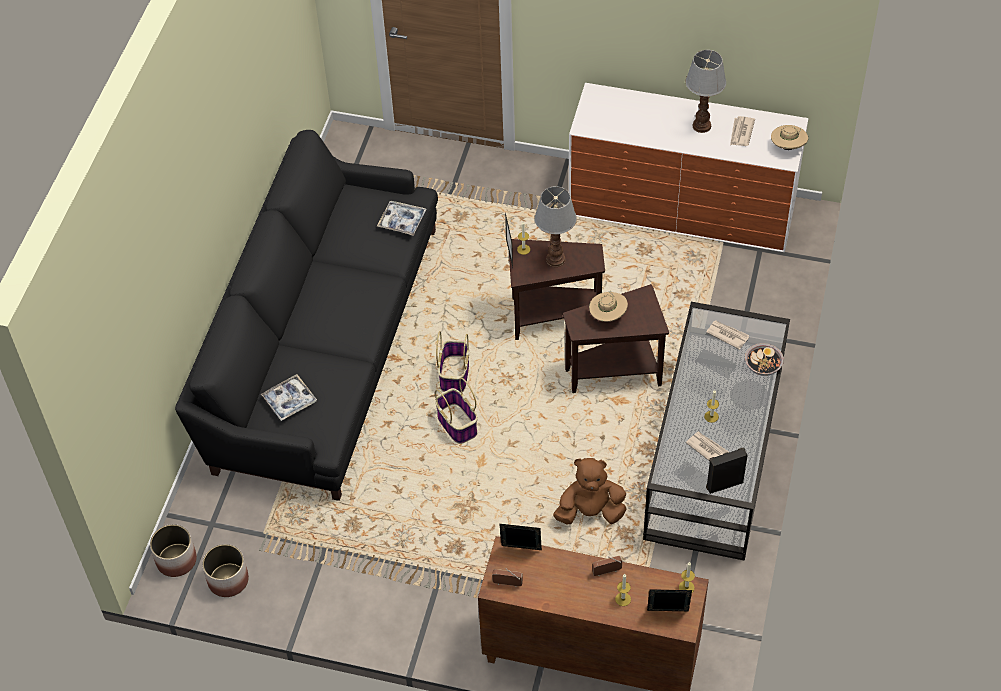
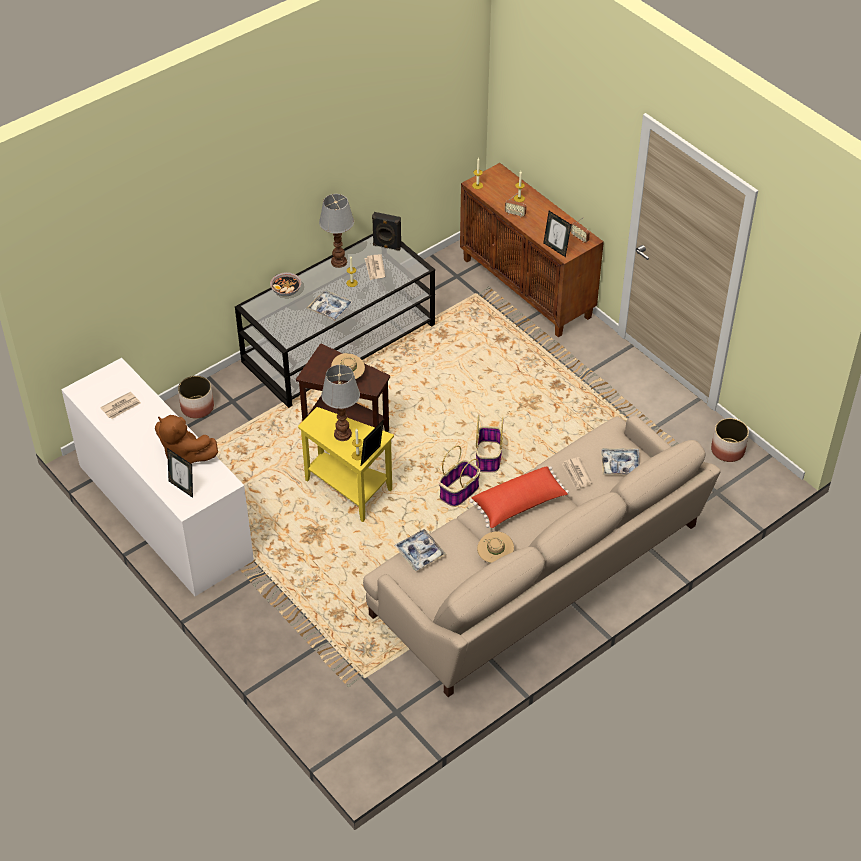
camera: 145 degrees left, 5 degrees down
planter [150,524,197,577] -> planter moved to [178,376,214,419]
black sofa [175,130,438,501] -> beige sofa [363,415,721,697]
brown side table [509,239,605,340] -> yellow side table [298,407,394,522]
brown plush toy [553,458,627,524] -> brown plush toy moved to [155,415,218,464]
picture frame [647,589,692,611] -> picture frame moved to [167,448,193,498]
table lamp [686,50,726,133] -> table lamp moved to [319,194,354,268]
newspaper [706,320,749,350] -> newspaper moved to [562,457,592,490]
beige hat [771,125,808,150] -> beige hat moved to [477,531,514,563]
none -> tray [307,290,353,321]
none -> red pillow [469,466,569,528]

